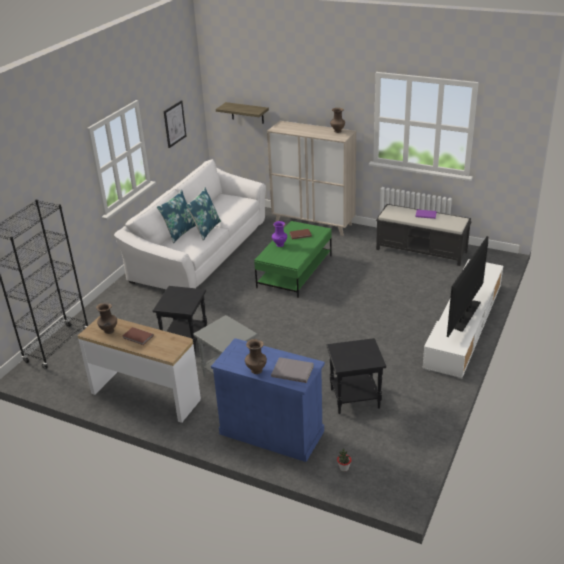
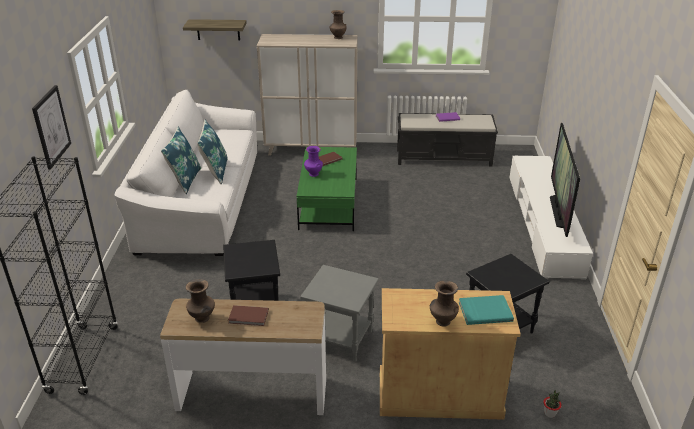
camera: 25 degrees left, 0 degrees up
picture [164,101,186,148] -> picture moved to [32,85,71,169]
blue cabinet [211,338,325,462] -> beige cabinet [380,288,521,420]
grey book [271,357,314,383] -> turquoise book [459,295,514,325]

